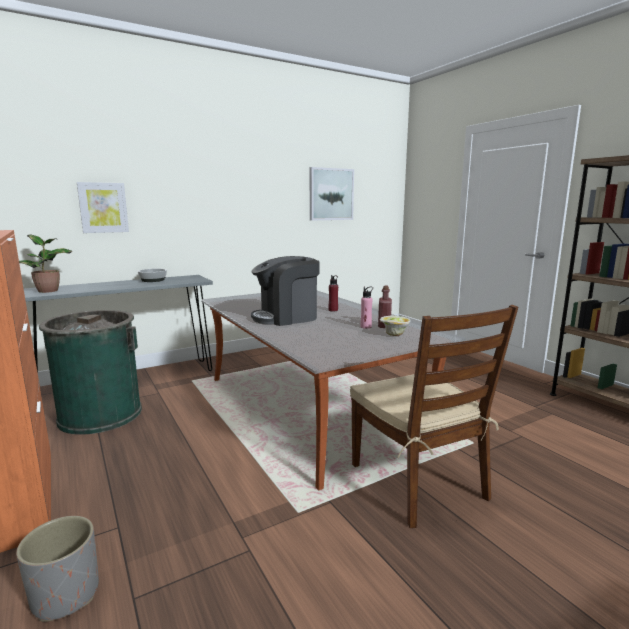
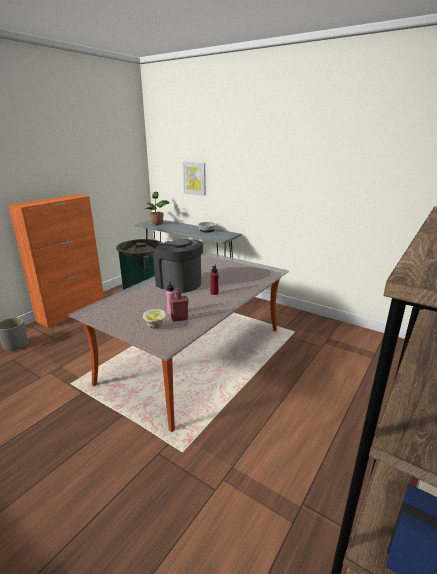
camera: 65 degrees right, 10 degrees up
picture [310,167,354,221] -> none
brown chair [350,305,518,528] -> none

